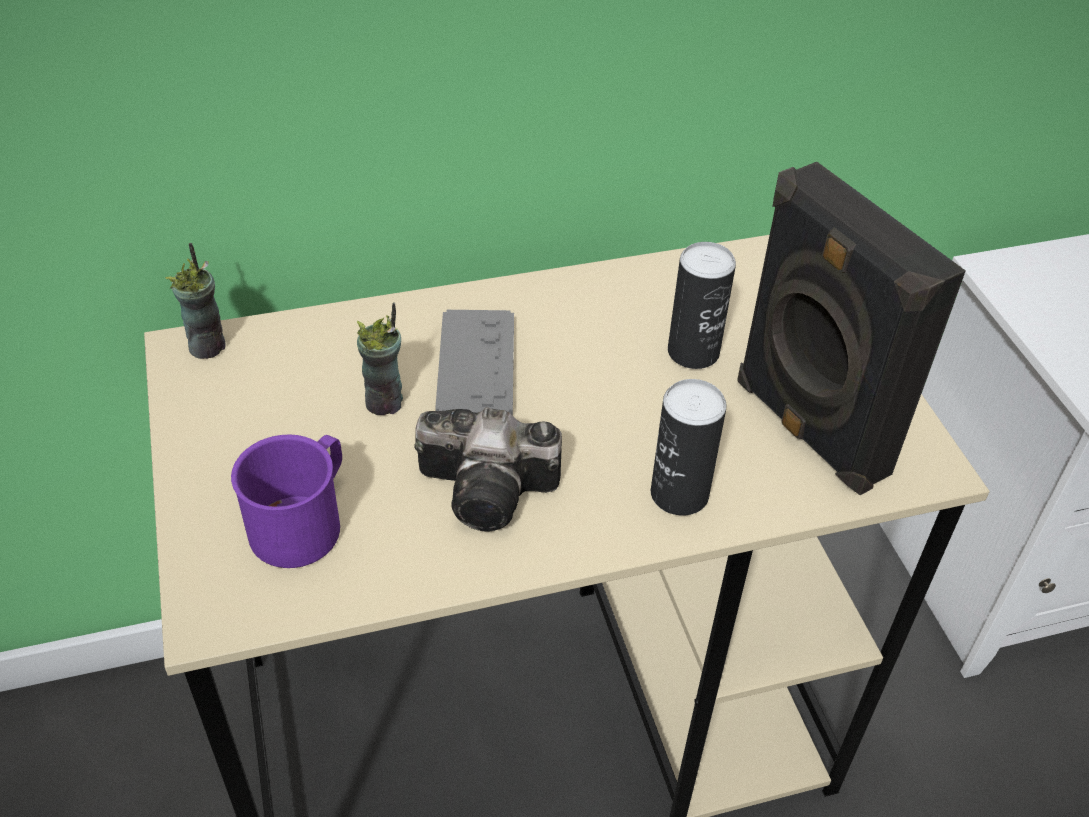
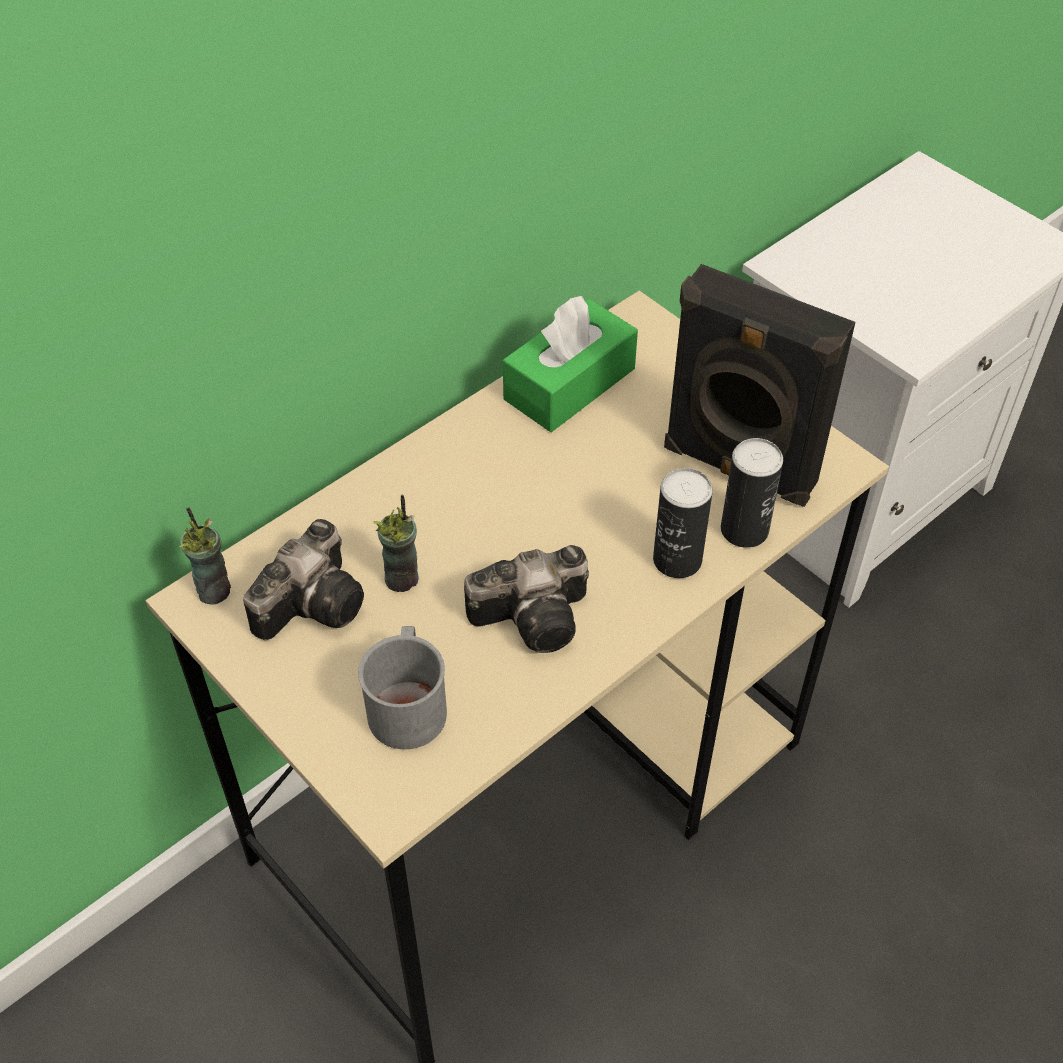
camera: 25 degrees left, 5 degrees up
purple mug [231,435,342,568] -> grey mug [358,626,447,749]
grey game controller [435,310,514,416] -> none
can [668,242,736,369] -> can moved to [721,438,783,548]
none -> camera [243,519,364,640]
none -> green tissue box [503,296,638,432]

